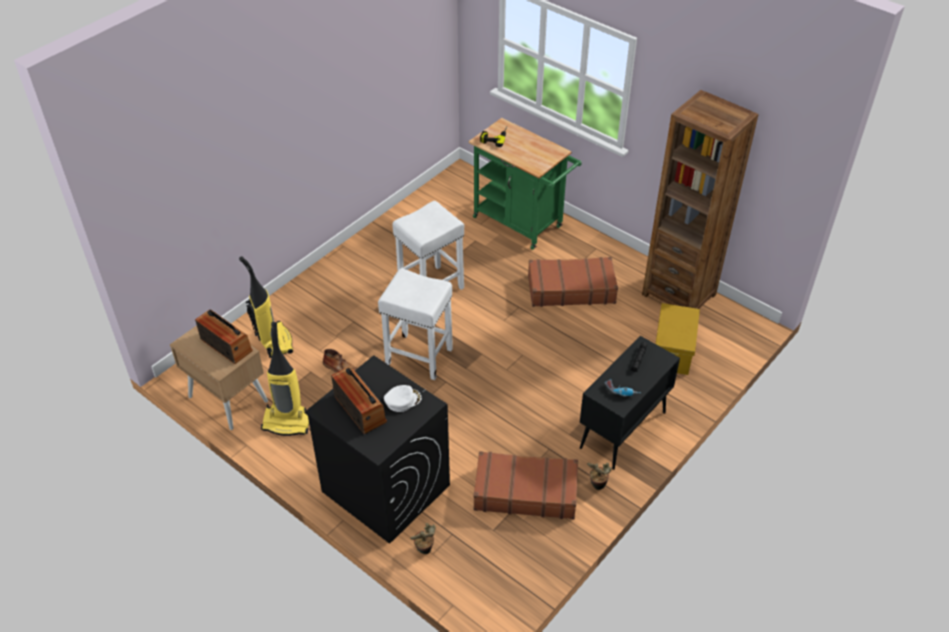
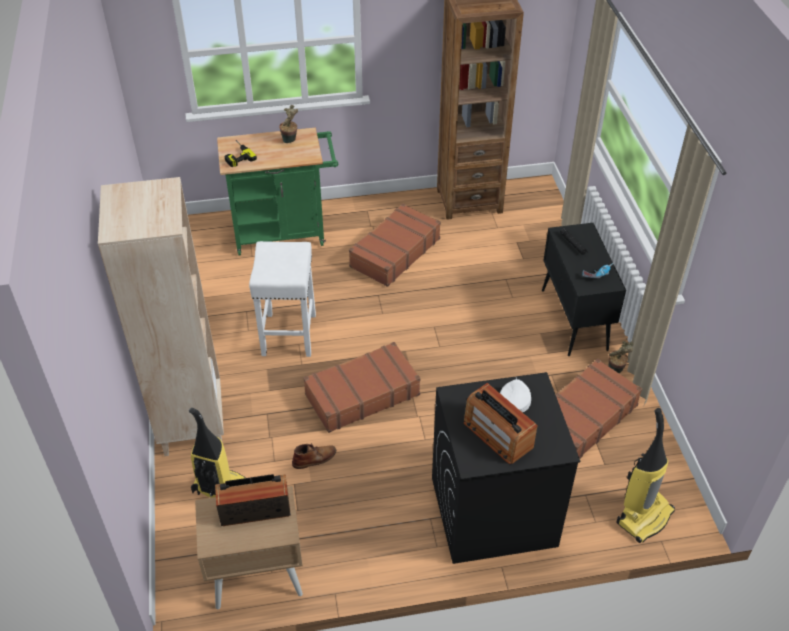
camera: 50 degrees left, 0 degrees up
vacuum cleaner [261,322,309,436] -> vacuum cleaner moved to [616,408,675,543]
radio [331,367,387,434] -> radio turned 135 degrees counterclockwise [464,383,538,465]
white stool [378,269,453,380] -> brown suitcase [303,342,421,433]
potted plant [410,523,436,554] -> potted plant moved to [279,105,298,143]
yellow storage box [656,303,700,375] -> none
none -> beige bookcase [98,177,224,456]

